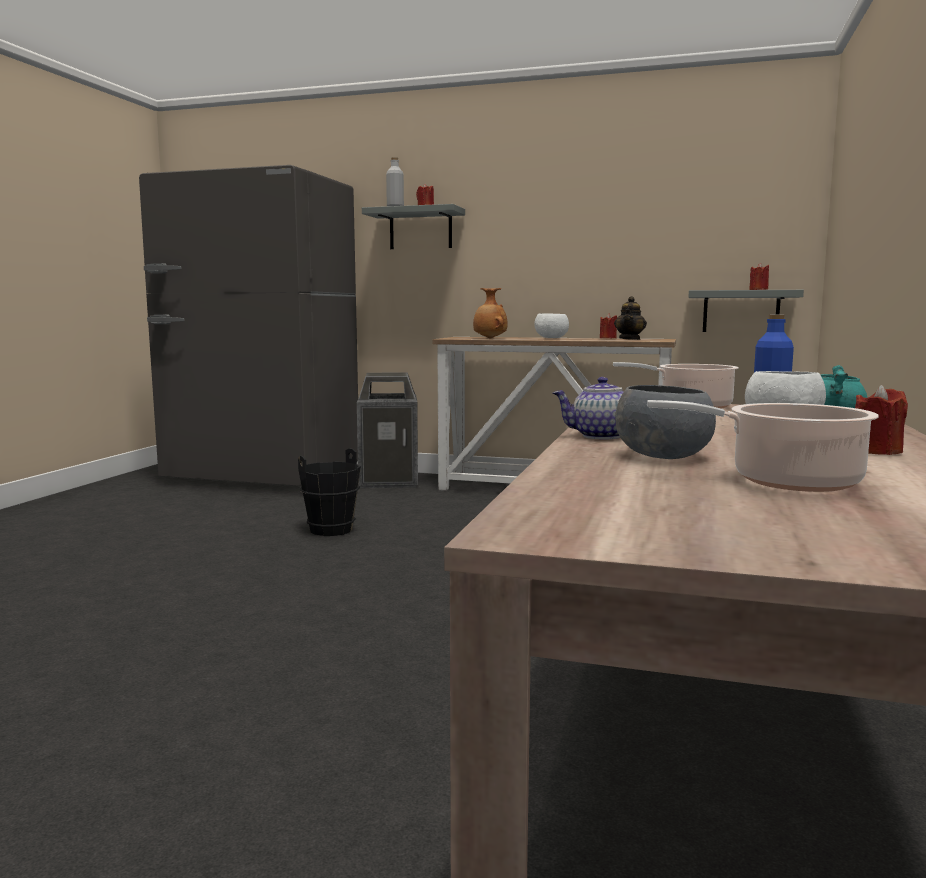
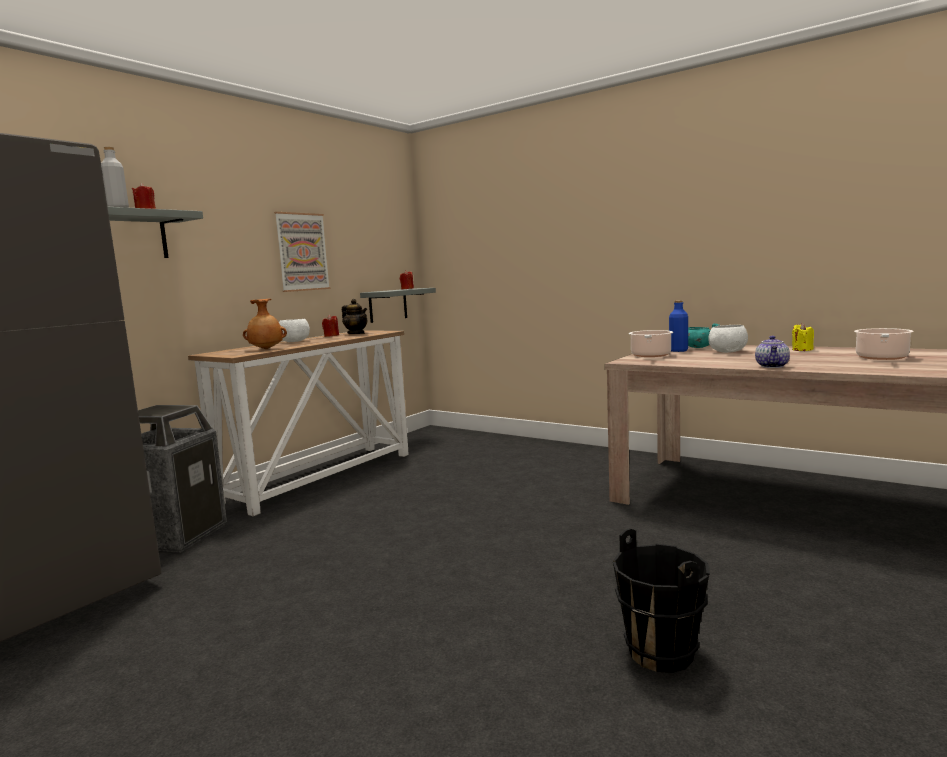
camera: 70 degrees left, 0 degrees up
black bucket [298,448,361,536] -> black bucket moved to [613,528,710,673]
grey bowl [615,385,716,459] -> none
red candle [855,385,908,455] -> yellow candle [792,323,814,351]
none -> picture [274,212,330,292]

